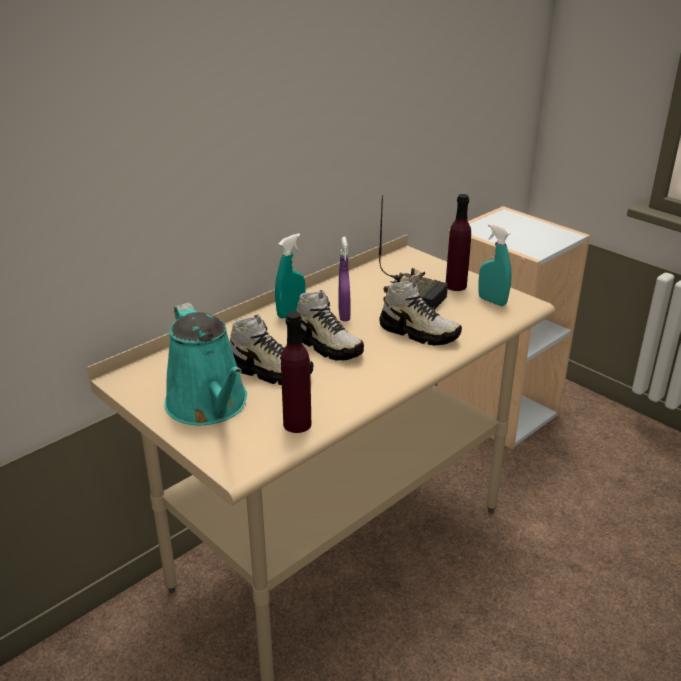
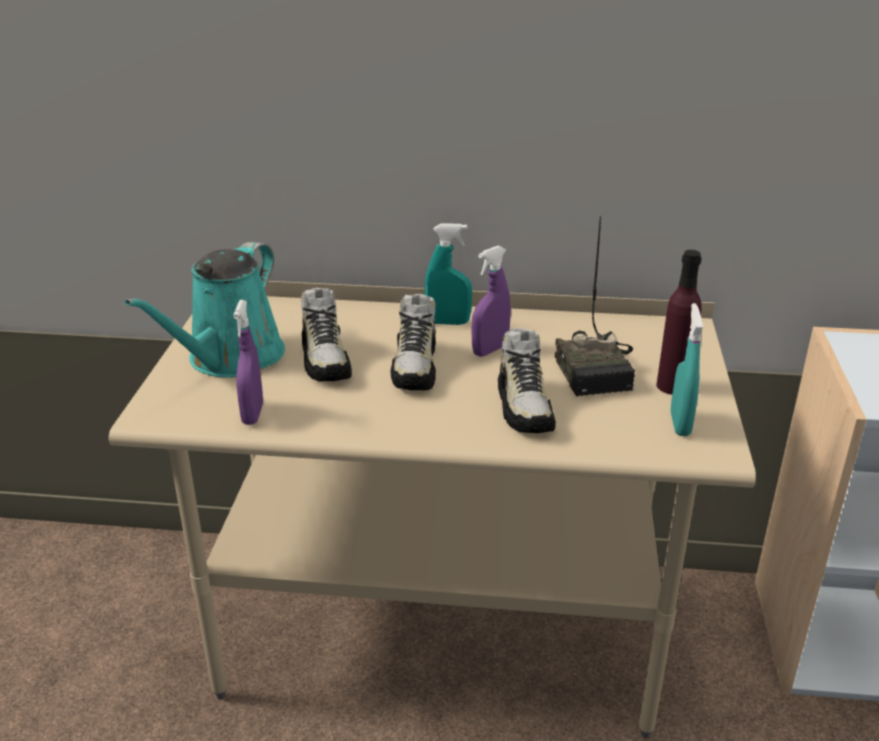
camera: 50 degrees right, 0 degrees up
purple bottle [281,311,311,433] -> purple spray bottle [233,300,263,425]

